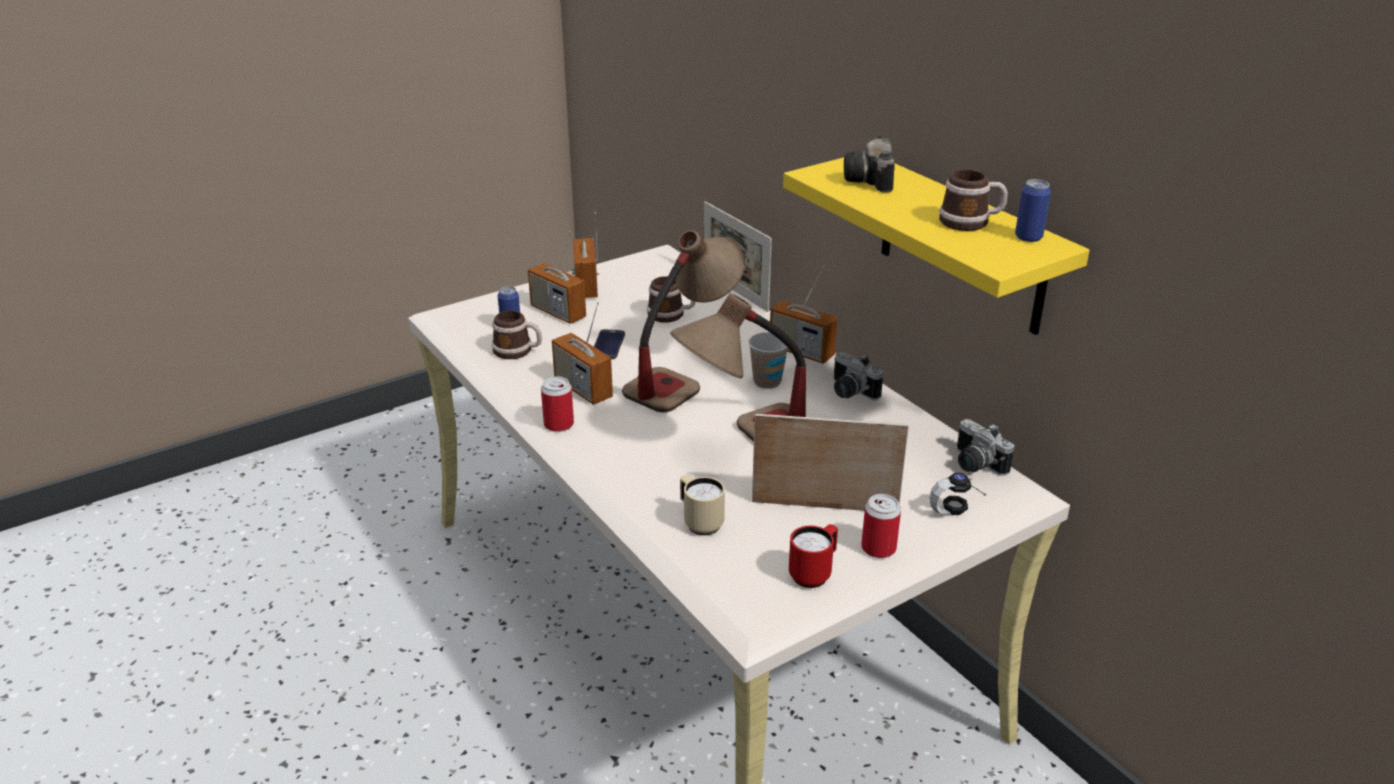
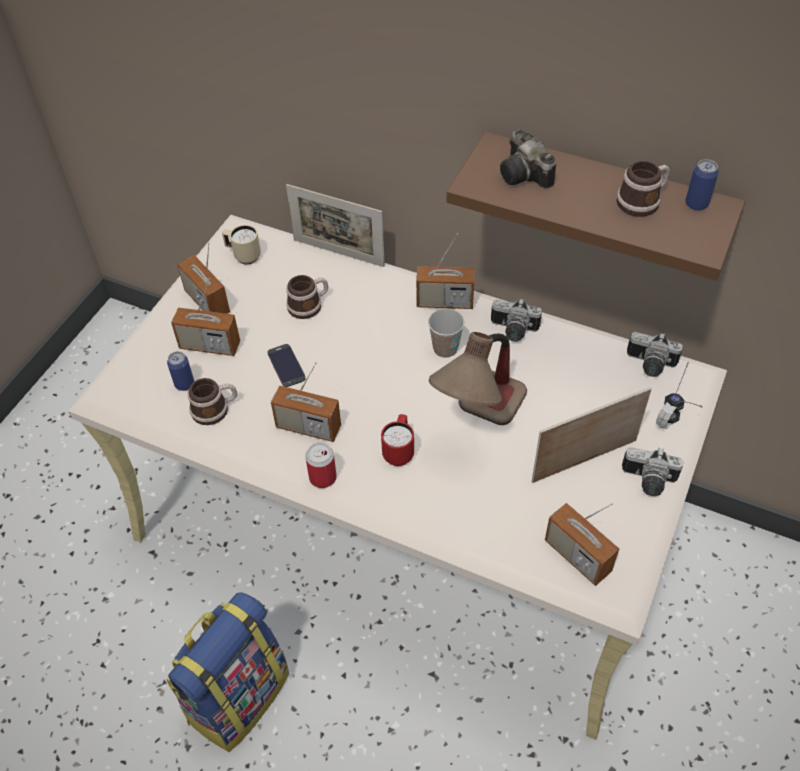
camera: 30 degrees left, 20 degrees up
table lamp [622,230,745,412] -> none
beige mug [680,475,725,535] -> beige mug moved to [222,225,261,264]
yellow shelf [783,157,1090,335] -> brown shelf [446,132,746,281]
red mug [789,524,838,588] -> red mug moved to [381,414,414,466]
can [861,494,901,558] -> camera [622,447,683,496]
none -> backpack [166,592,289,752]
none -> radio [545,503,619,586]

